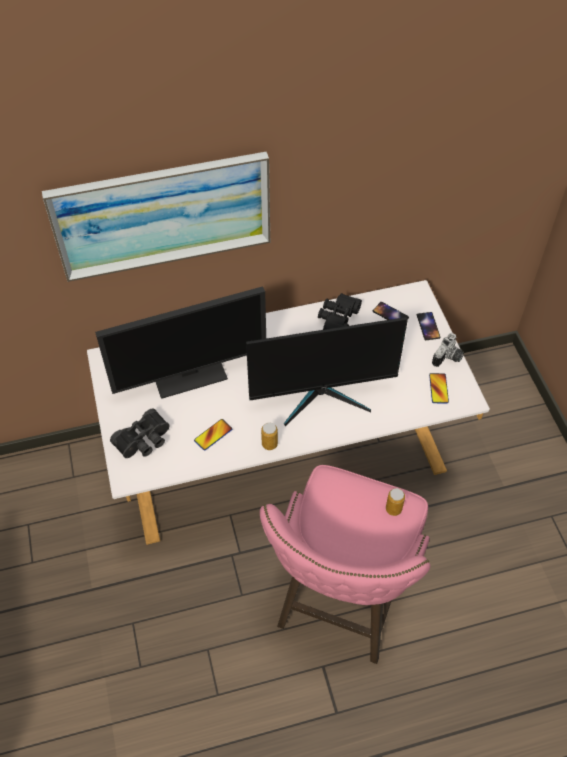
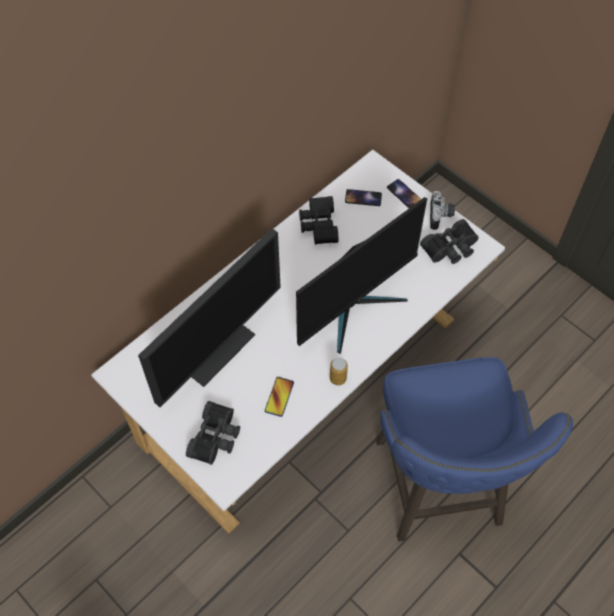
camera: 30 degrees left, 5 degrees up
picture [42,152,270,282] -> none
pink stool [260,465,430,664] -> blue stool [376,357,573,542]
can [386,488,405,516] -> none
phone [429,373,449,403] -> black binoculars [420,219,479,264]

